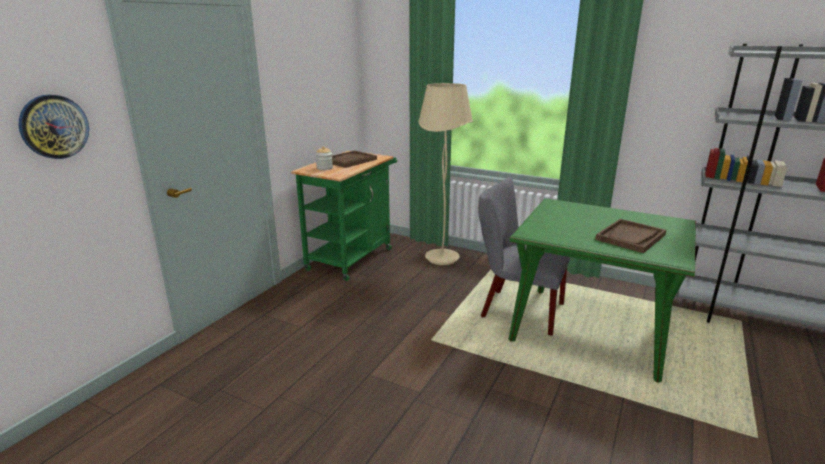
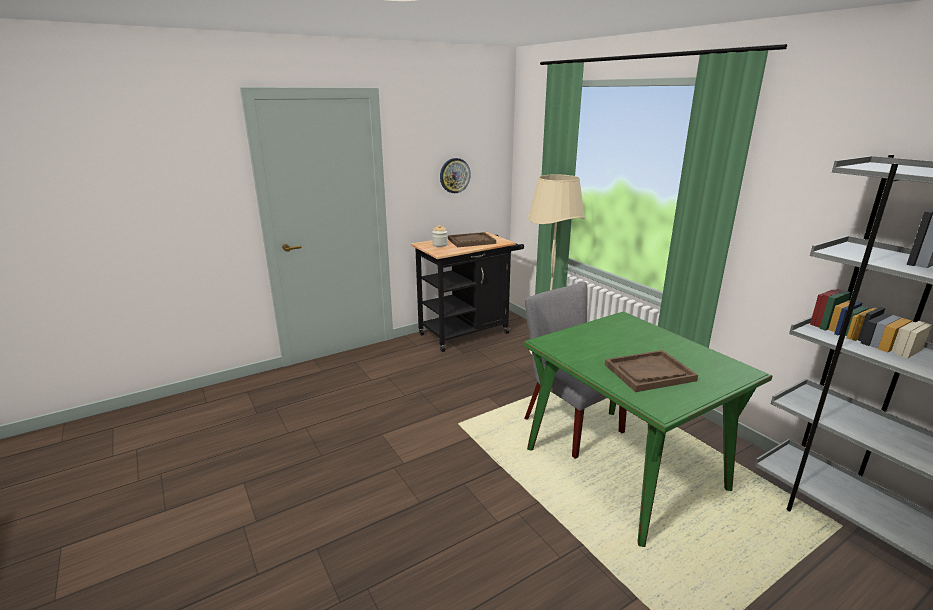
camera: 30 degrees right, 0 degrees up
wall clock [18,95,89,159] -> wall clock moved to [440,158,471,193]
green cart [291,151,397,281] -> black cart [411,232,524,352]

